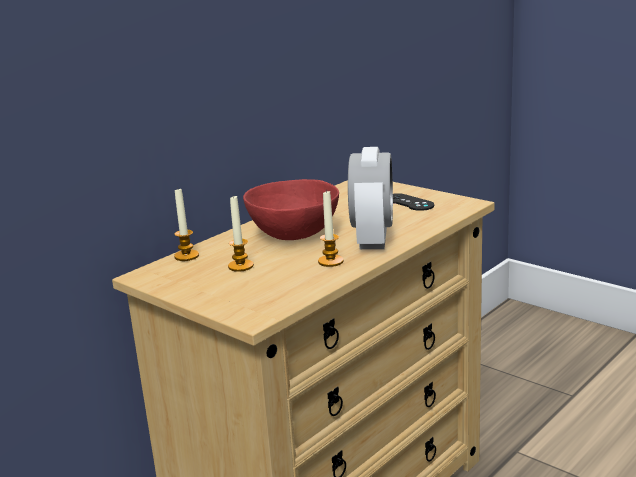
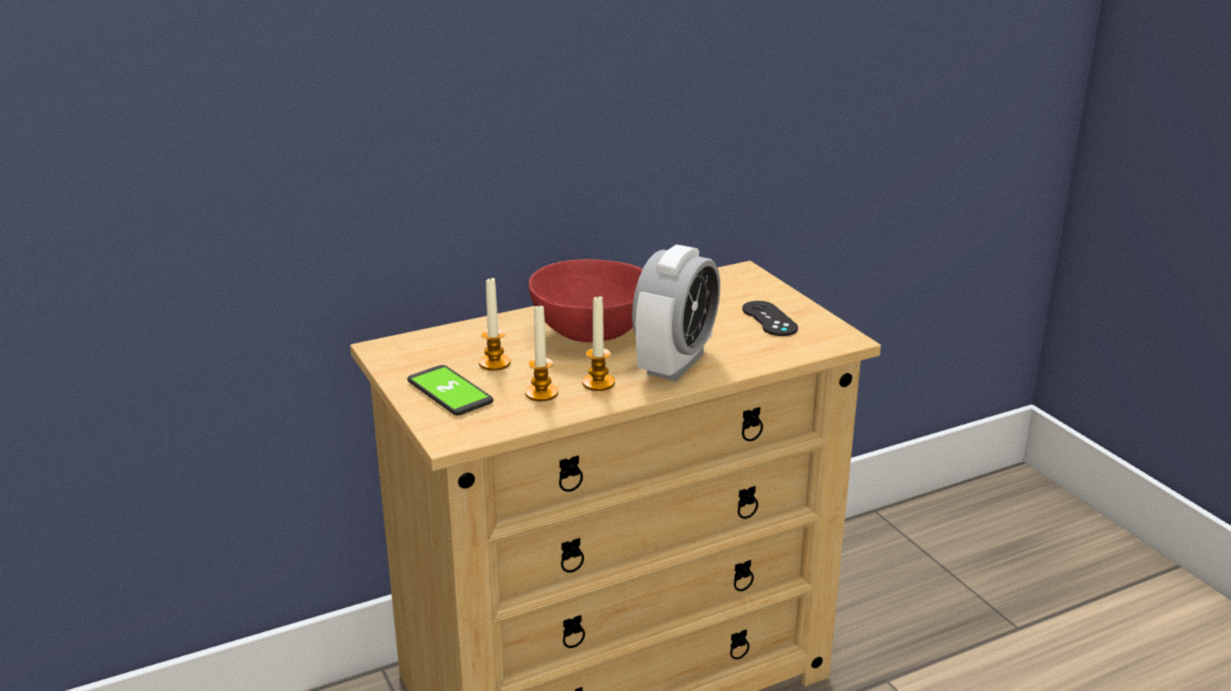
camera: 20 degrees right, 5 degrees up
candle [174,189,199,261] -> candle moved to [525,303,558,402]
none -> phone [407,365,493,415]

